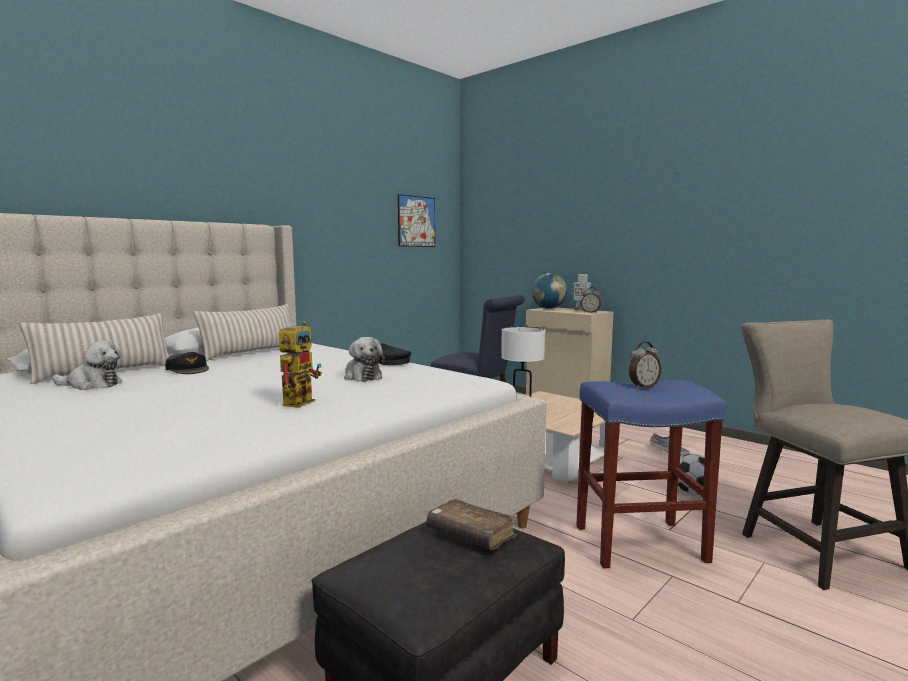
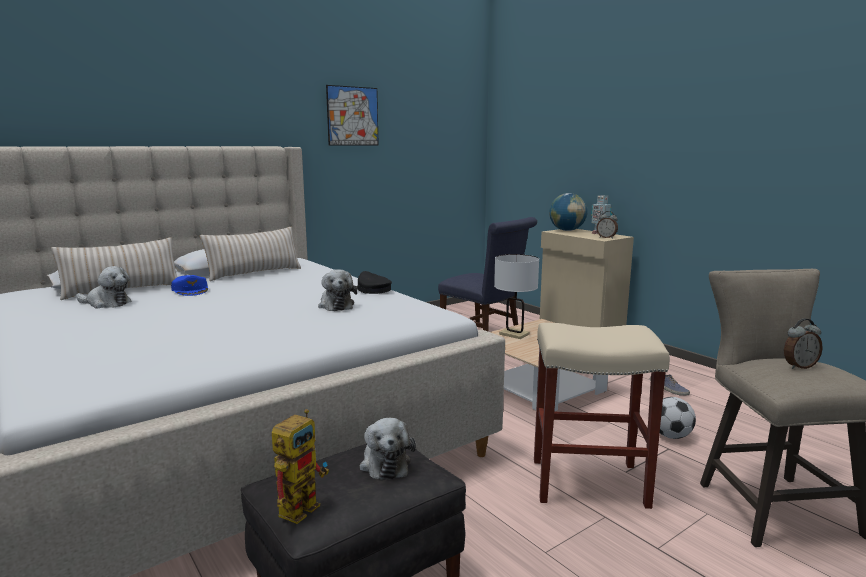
camera: 10 degrees right, 5 degrees up
black cap [165,352,209,374] -> blue cap [171,275,208,296]
toy robot [278,321,322,408] -> toy robot moved to [272,409,329,524]
picture [398,194,435,247] -> picture moved to [326,85,379,146]
brown book [426,499,517,550] -> plush toy [359,418,416,481]
blue stool [576,380,726,568] -> beige stool [534,323,670,509]
alarm clock [629,341,661,388] -> alarm clock moved to [784,318,823,369]

